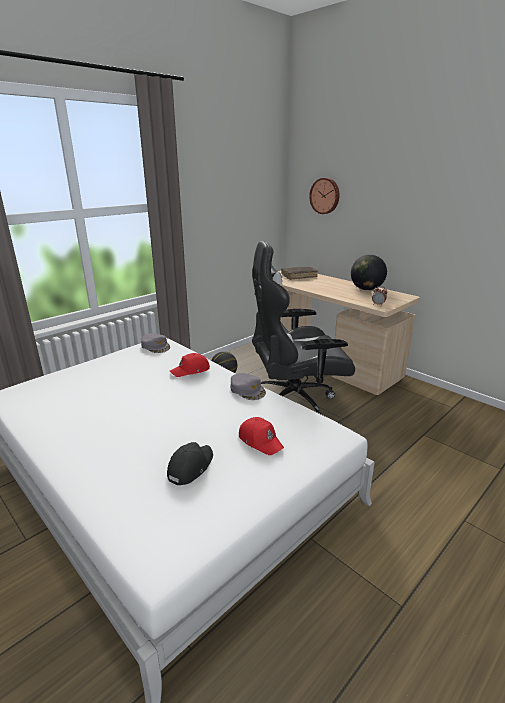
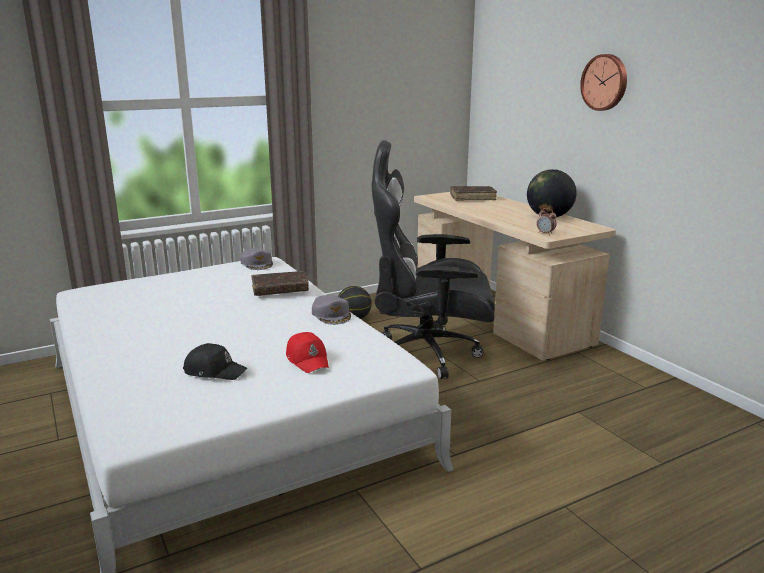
camera: 15 degrees right, 5 degrees down
black cap [167,442,213,485] -> black cap turned 60 degrees clockwise [183,343,247,380]
red cap [170,353,210,377] -> brown book [251,271,309,296]
wall clock [309,178,340,214] -> wall clock moved to [580,54,627,111]

